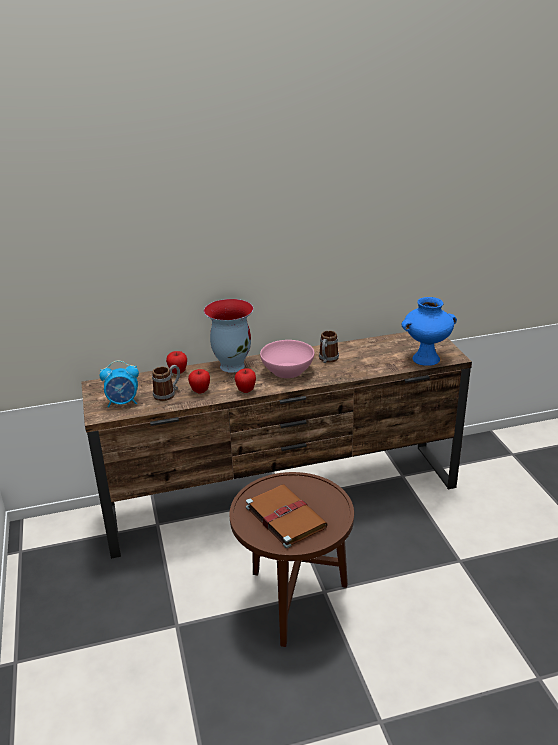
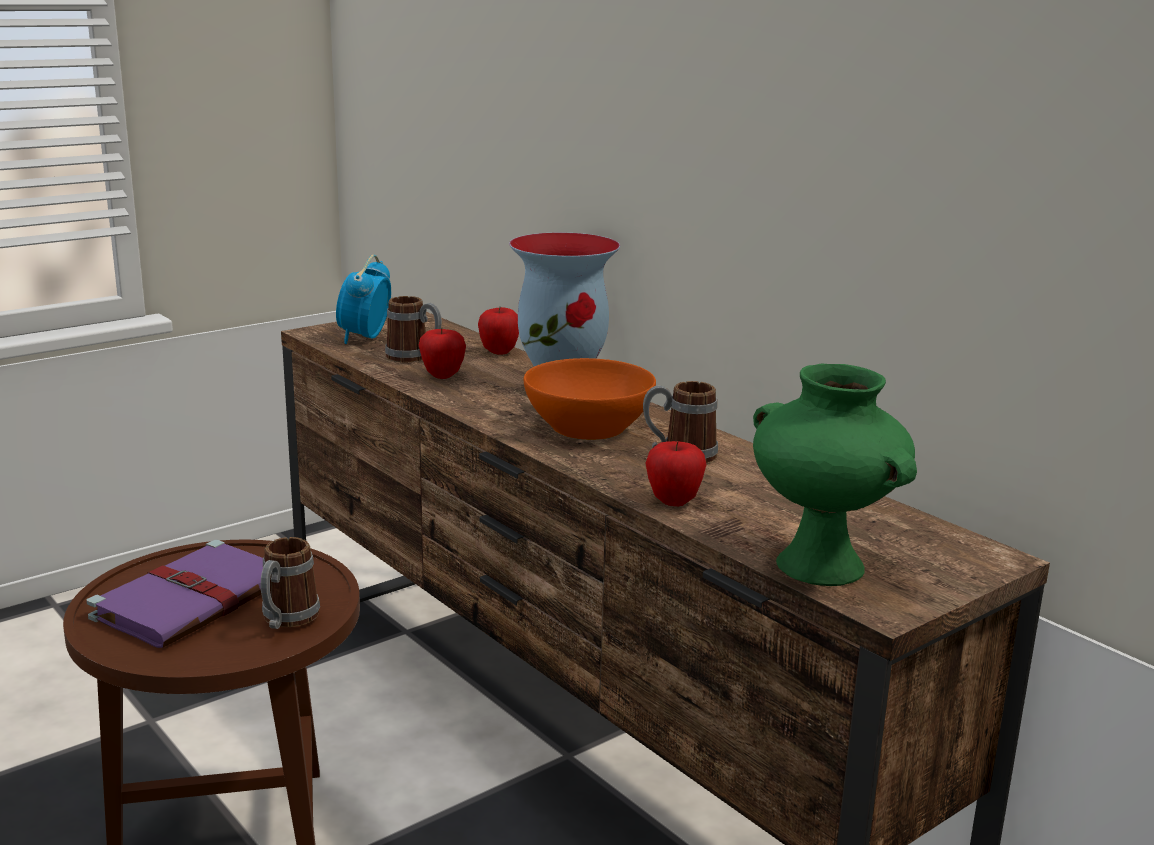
camera: 65 degrees right, 10 degrees down
alarm clock [100,361,139,408] -> alarm clock turned 45 degrees clockwise [336,255,391,344]
apple [235,368,256,393] -> apple moved to [646,441,707,506]
brown book [246,484,328,548] -> purple book [86,540,263,648]
pink bowl [260,340,314,378] -> orange bowl [524,358,656,440]
blue vase [401,297,457,366] -> green vase [753,363,917,586]
none -> mug [261,537,320,629]

